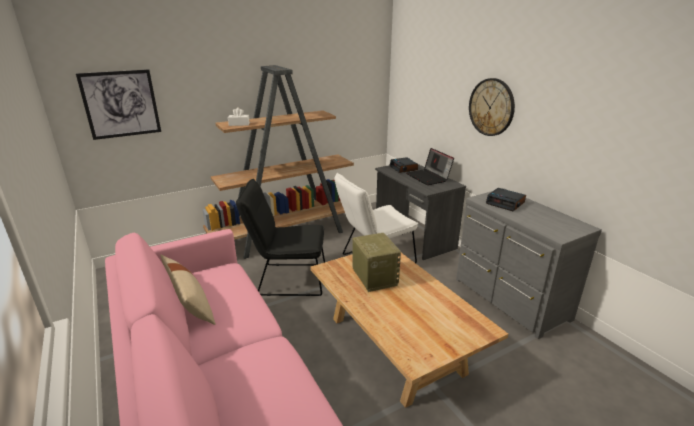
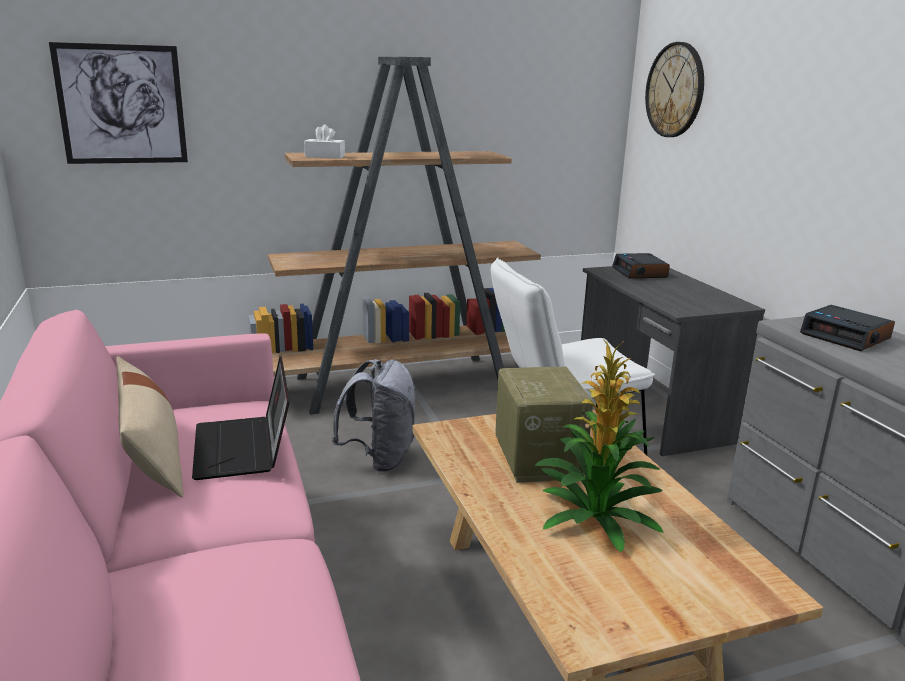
camera: 10 degrees right, 5 degrees down
black chair [236,179,325,296] -> grey backpack [332,359,416,472]
laptop [406,148,454,185] -> laptop moved to [192,357,290,480]
wall clock [469,78,515,136] -> wall clock moved to [645,42,704,137]
none -> potted plant [534,338,664,552]

